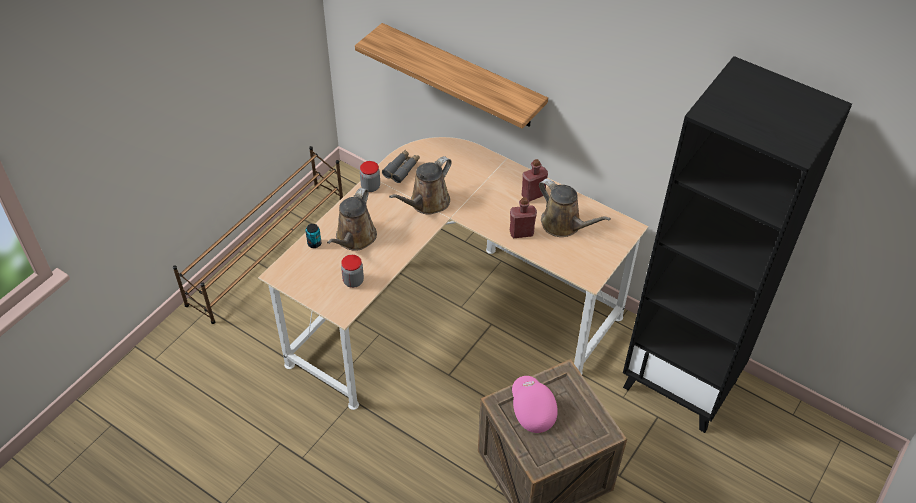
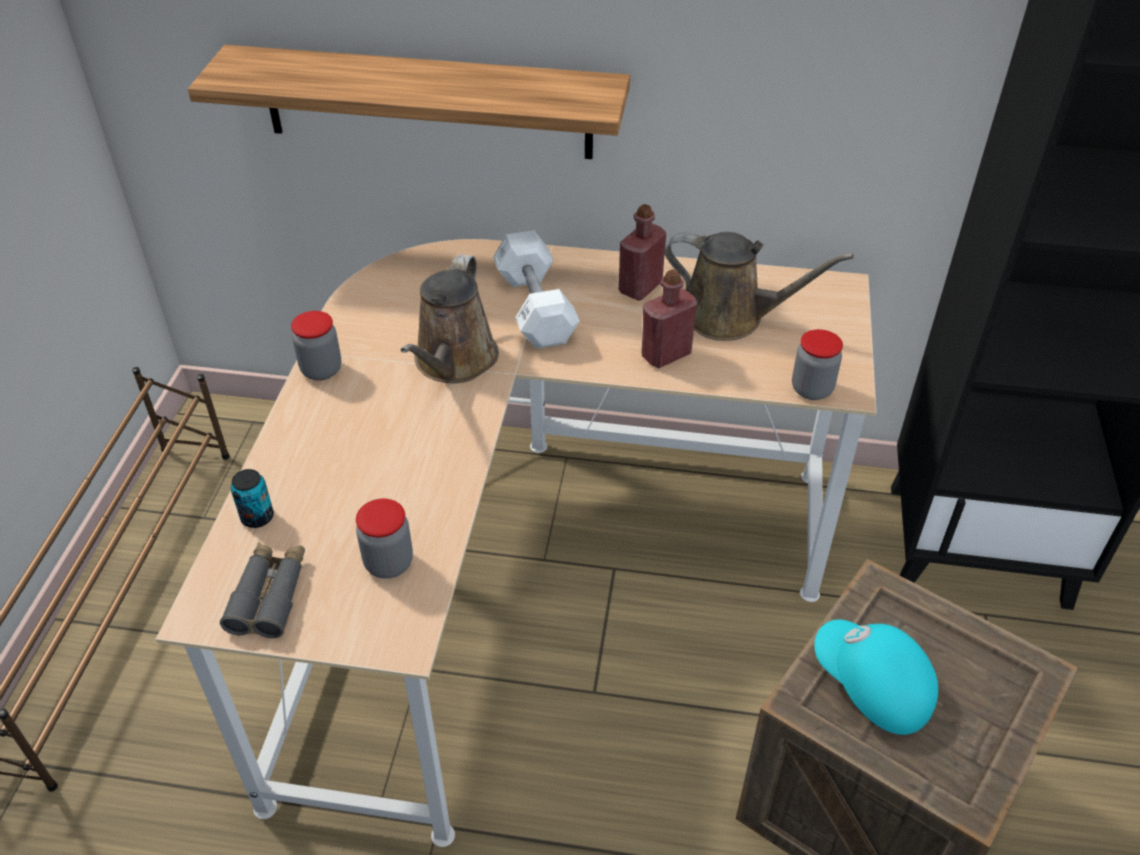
camera: 25 degrees left, 5 degrees down
brown watering can [327,188,377,251] -> none
grey binoculars [382,150,420,183] -> grey binoculars moved to [220,542,305,638]
pink cap [512,376,558,433] -> turquoise cap [814,619,938,735]
none -> white dumbbell [493,230,580,349]
none -> jar [792,329,843,400]

